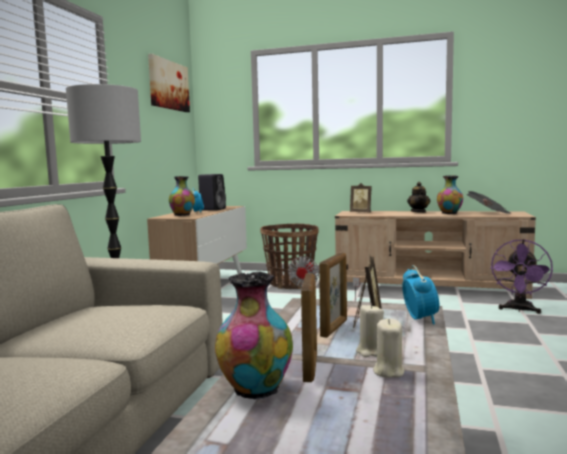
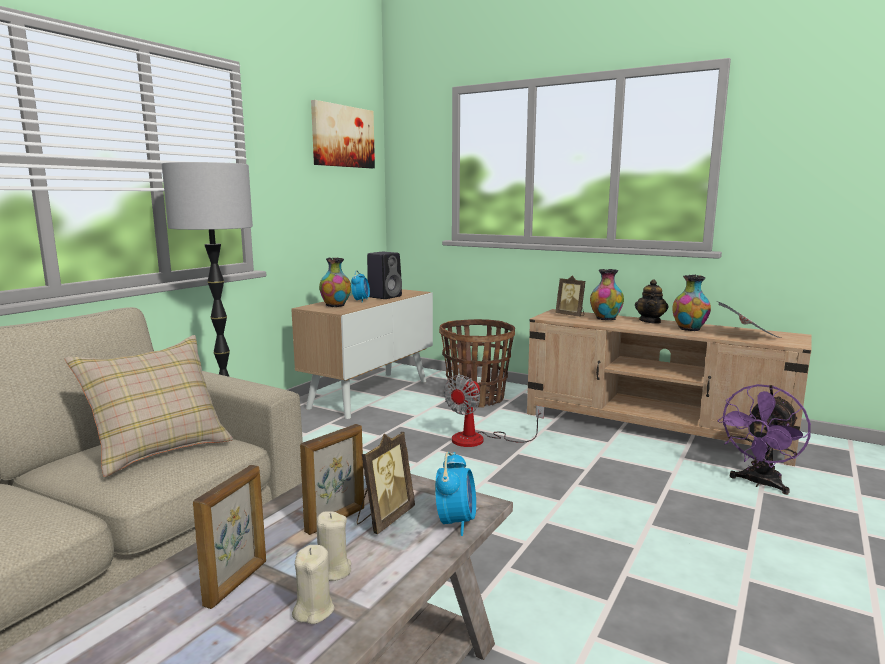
camera: 15 degrees right, 5 degrees up
vase [215,272,293,400] -> vase moved to [590,269,624,320]
none -> beige pillow [65,335,233,477]

